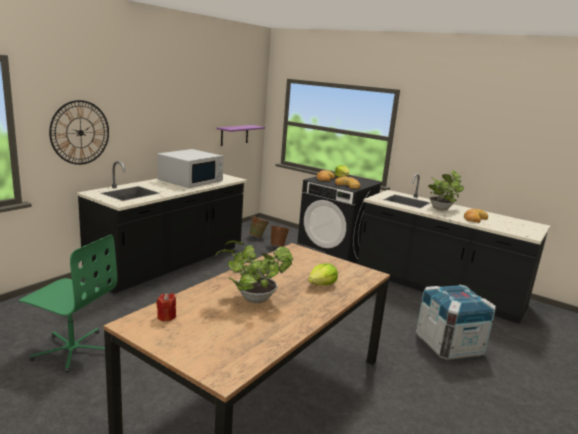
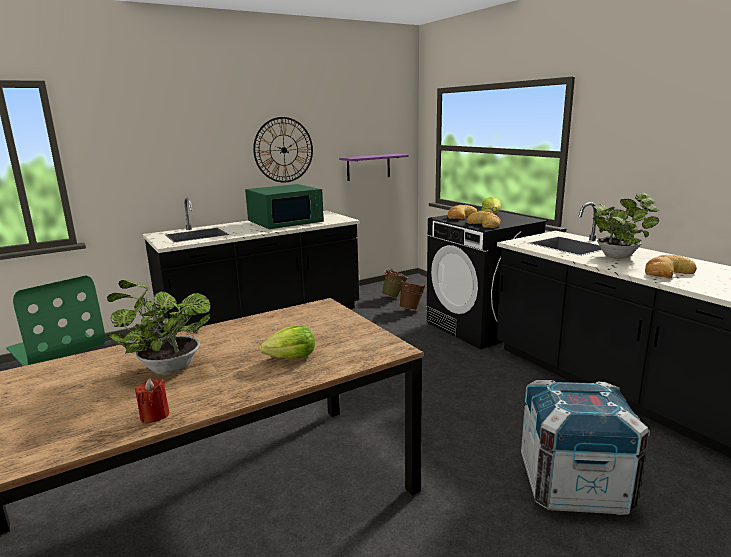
camera: 25 degrees right, 0 degrees up
wall clock [49,100,109,165] -> wall clock moved to [253,117,313,183]
red candle [156,293,176,322] -> red candle moved to [135,378,169,423]
white microwave [157,149,224,188] -> green microwave [245,184,324,229]

